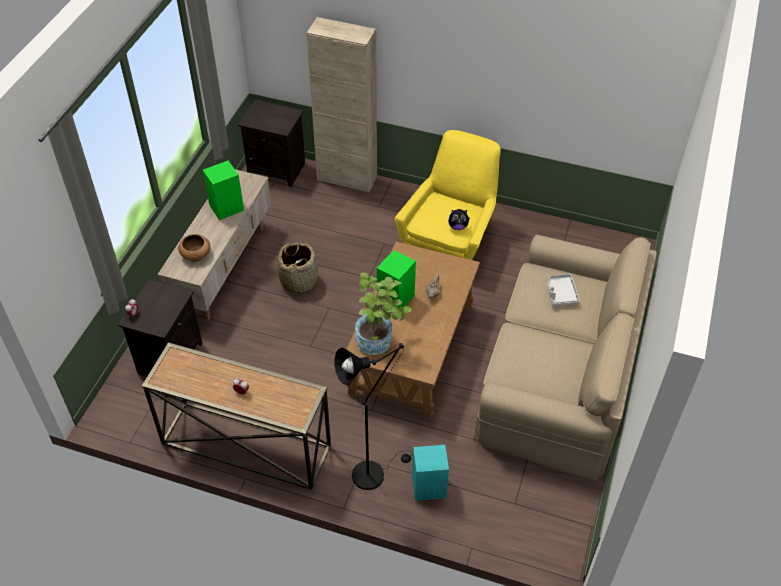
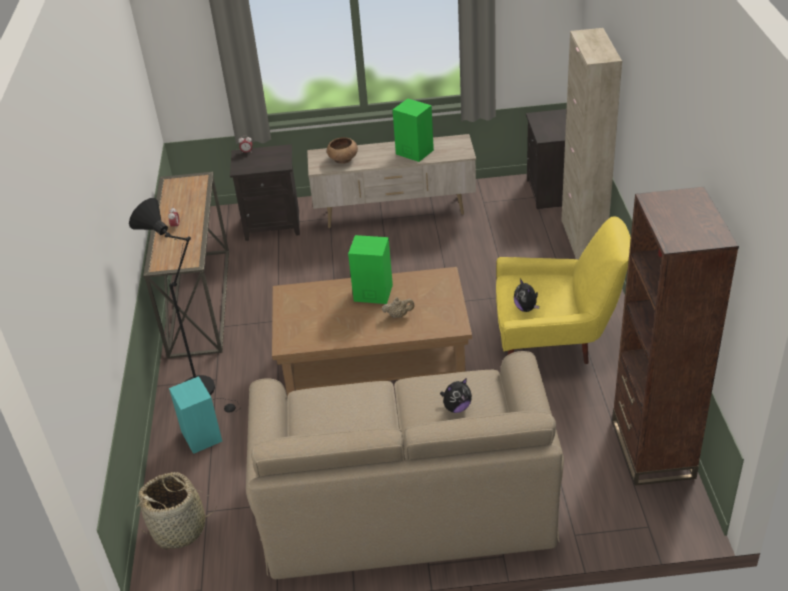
camera: 70 degrees right, 10 degrees down
basket [278,242,318,295] -> basket moved to [136,472,217,549]
potted plant [355,272,412,355] -> none
grey tray [547,274,580,306] -> plush toy [440,378,472,413]
none -> brown bookcase [612,187,739,486]

